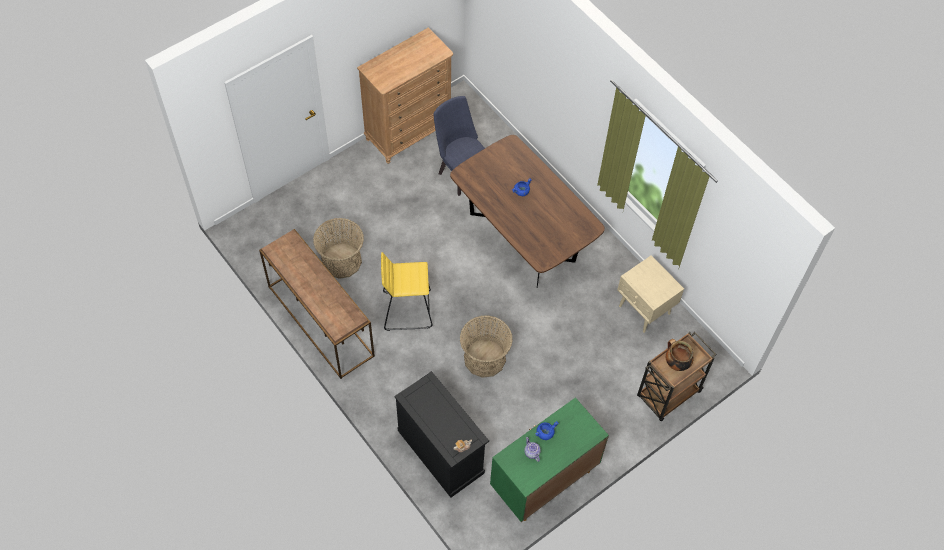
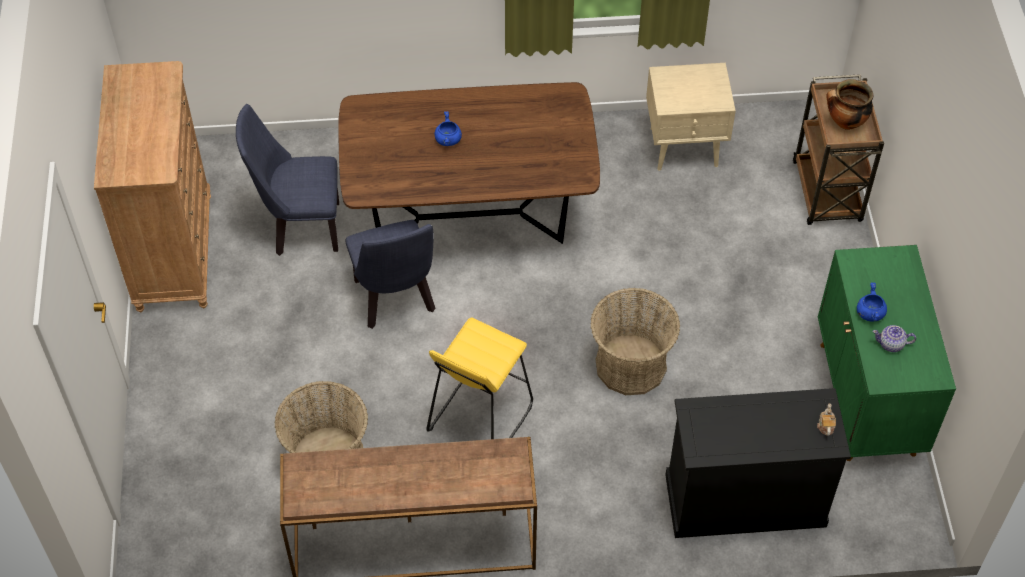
camera: 55 degrees left, 5 degrees down
none -> blue chair [345,220,435,329]

